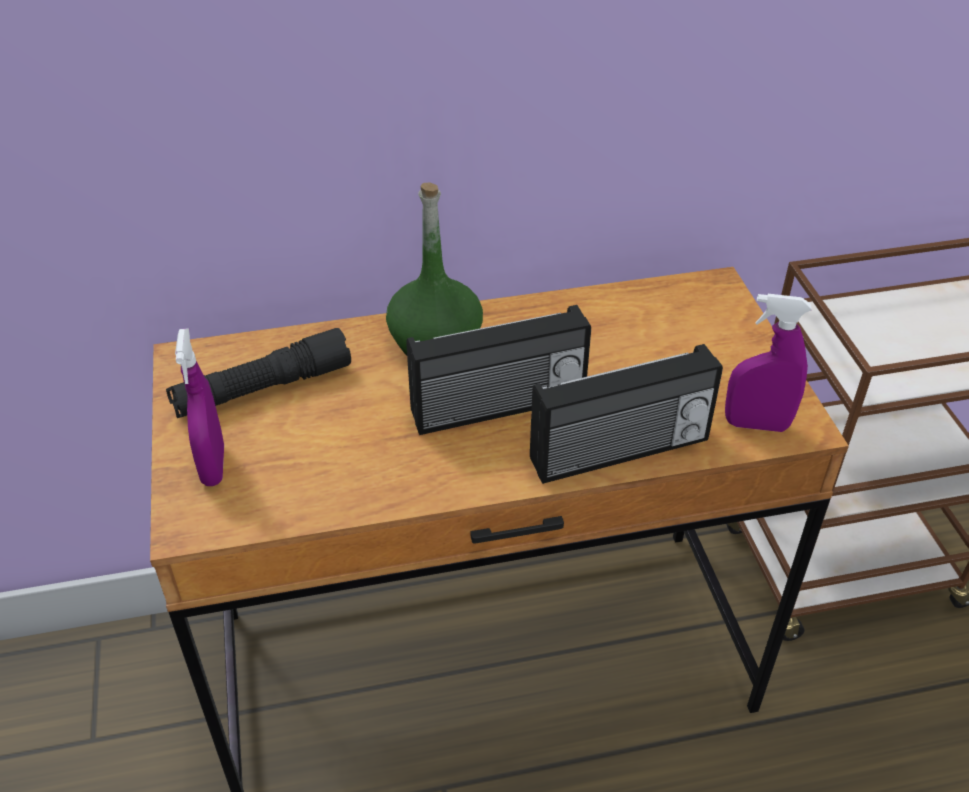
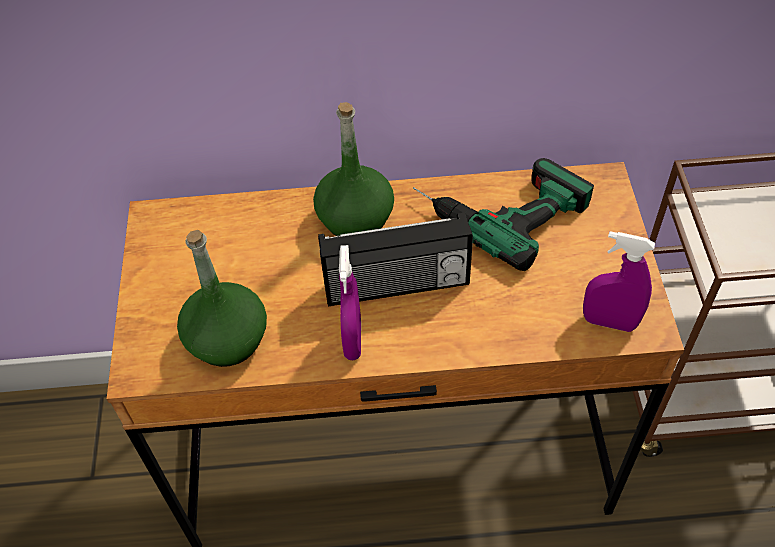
camera: 10 degrees right, 10 degrees up
black flashlight [166,328,351,418] -> none
purple spray bottle [175,328,224,486] -> purple spray bottle moved to [339,245,361,360]
radio [530,344,723,484] -> none
none -> green bottle [177,230,267,367]
none -> power drill [413,158,594,271]

